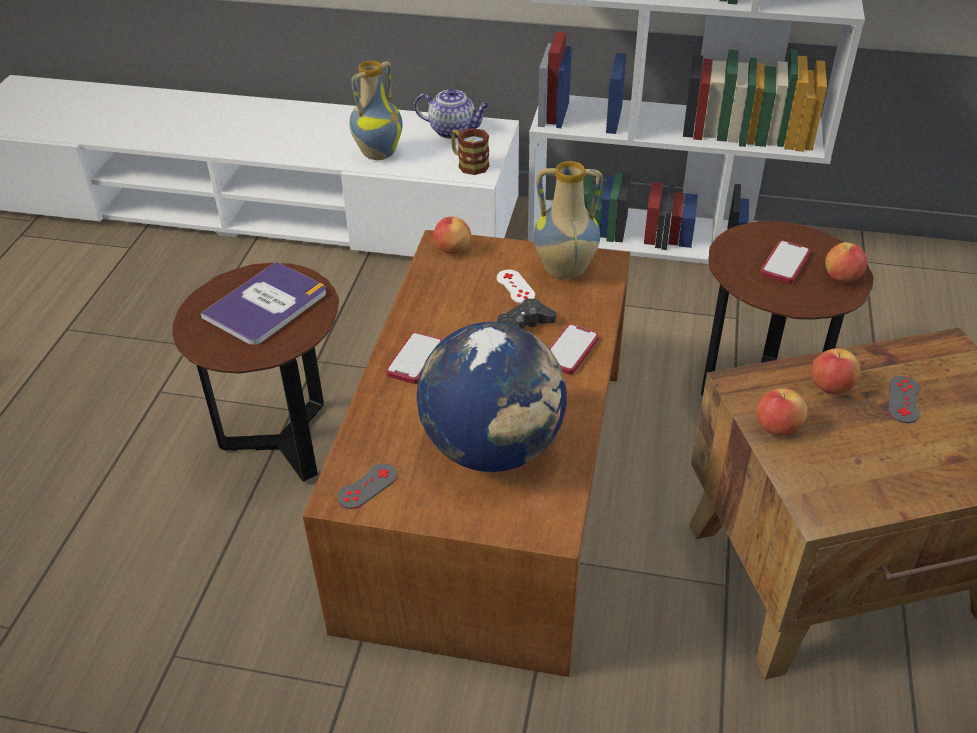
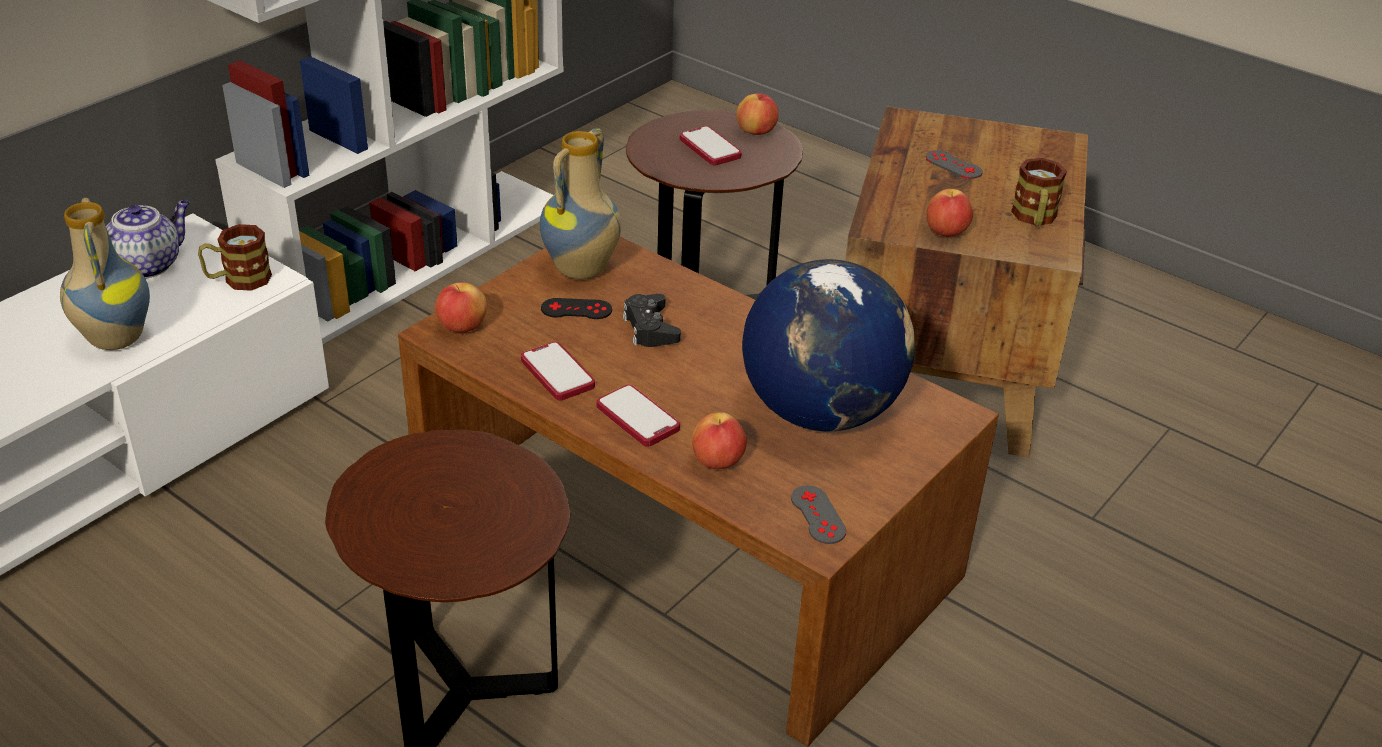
camera: 65 degrees left, 5 degrees down
book [201,261,326,345] -> none
white game controller [497,270,535,303] -> black game controller [541,298,612,319]
phone [549,324,599,375] -> phone moved to [521,342,595,401]
apple [812,348,861,394] -> apple moved to [692,412,747,469]
none -> mug [1011,158,1067,226]

